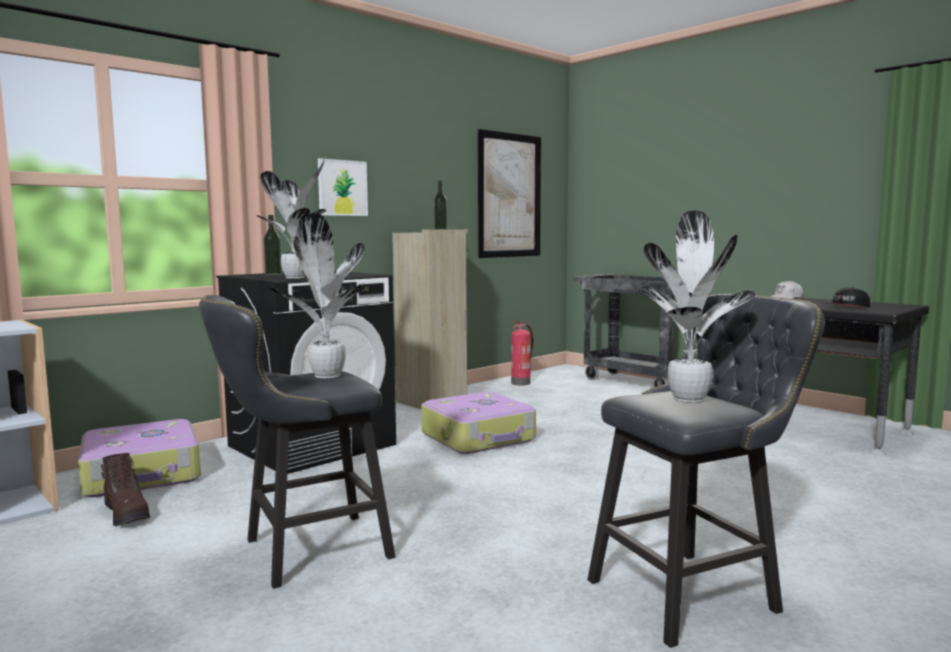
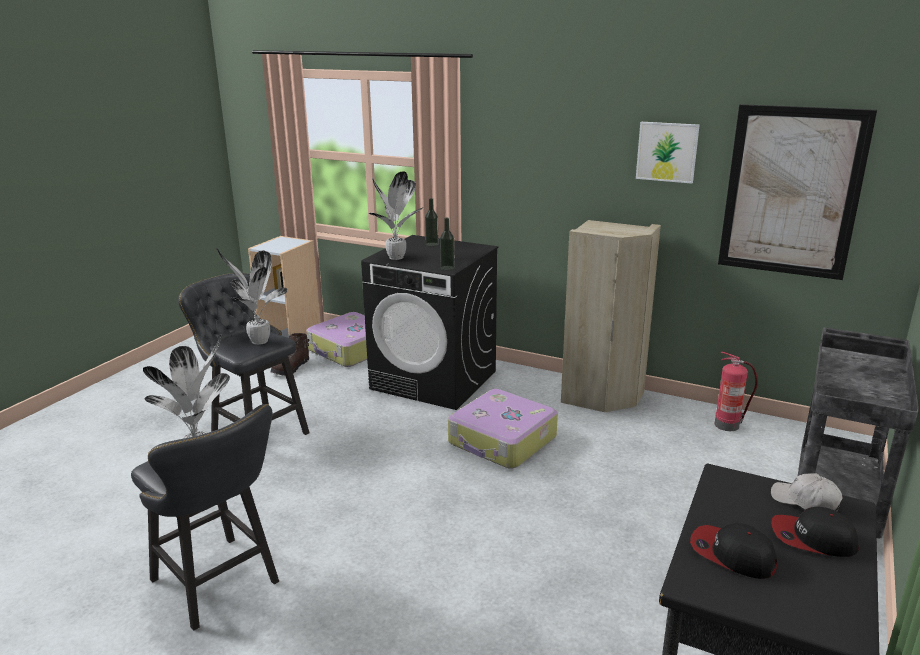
camera: 70 degrees right, 15 degrees up
picture [318,158,368,216] -> picture moved to [636,122,700,184]
bottle [434,181,447,229] -> bottle moved to [440,217,454,270]
none -> cap [771,507,859,557]

